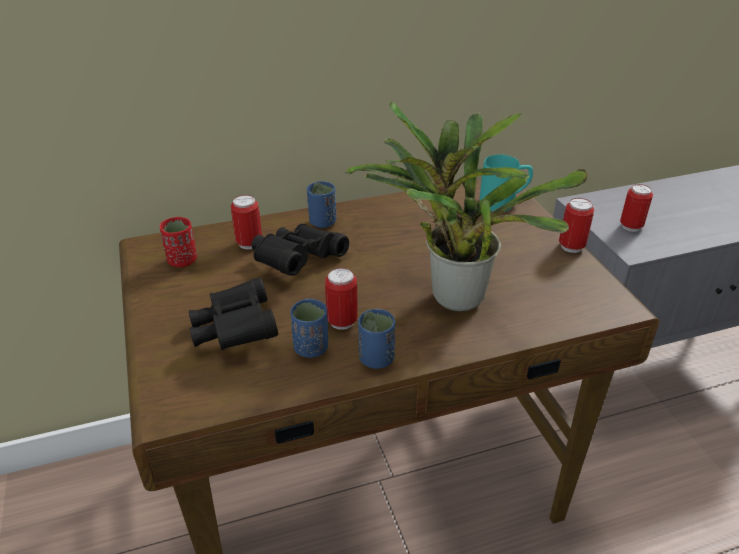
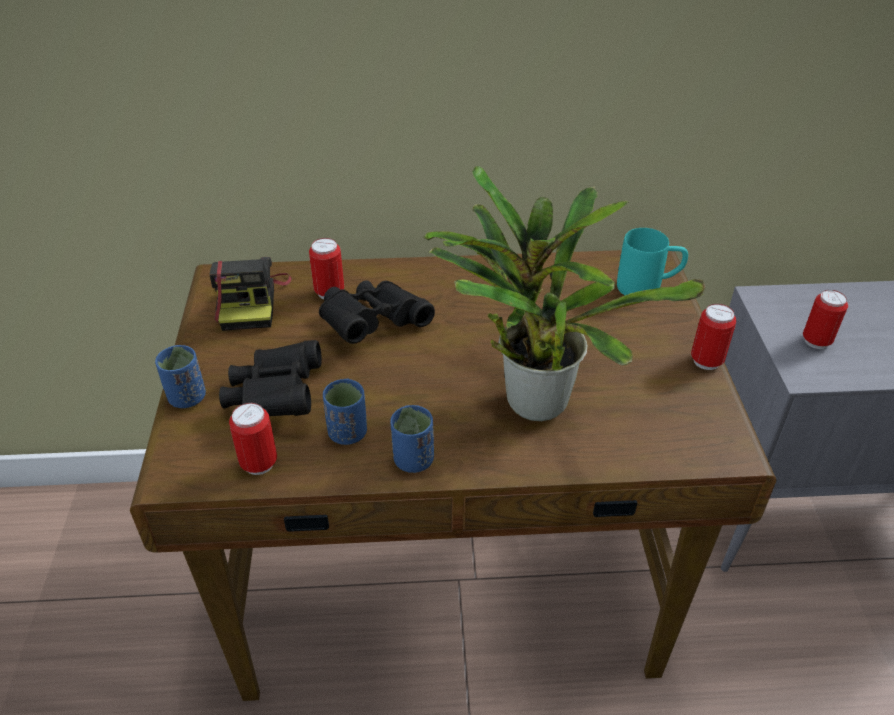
camera: 15 degrees right, 5 degrees up
red cup [160,217,197,267] -> camera [209,257,292,331]
blue cup [307,181,336,228] -> blue cup moved to [155,345,206,408]
can [325,268,358,330] -> can moved to [229,403,277,475]

